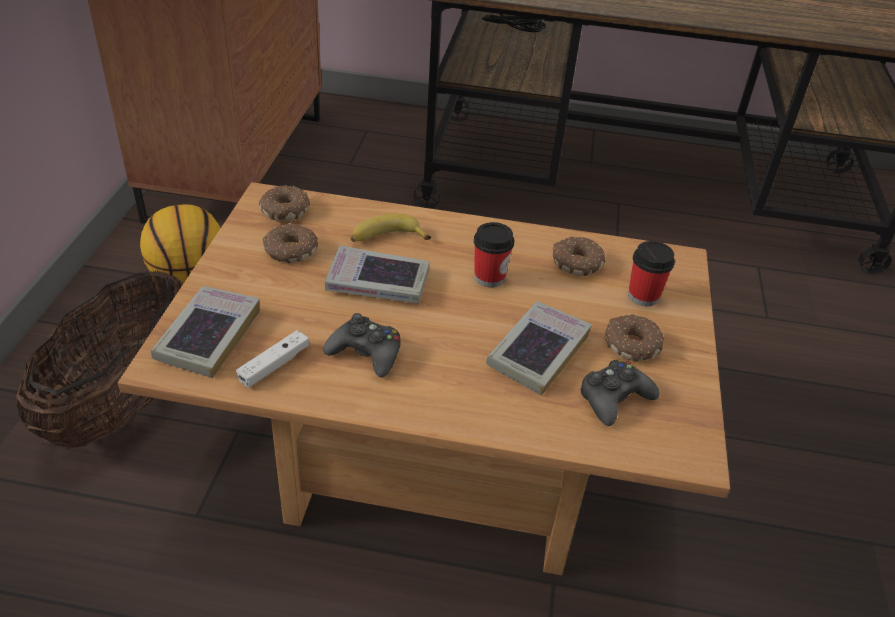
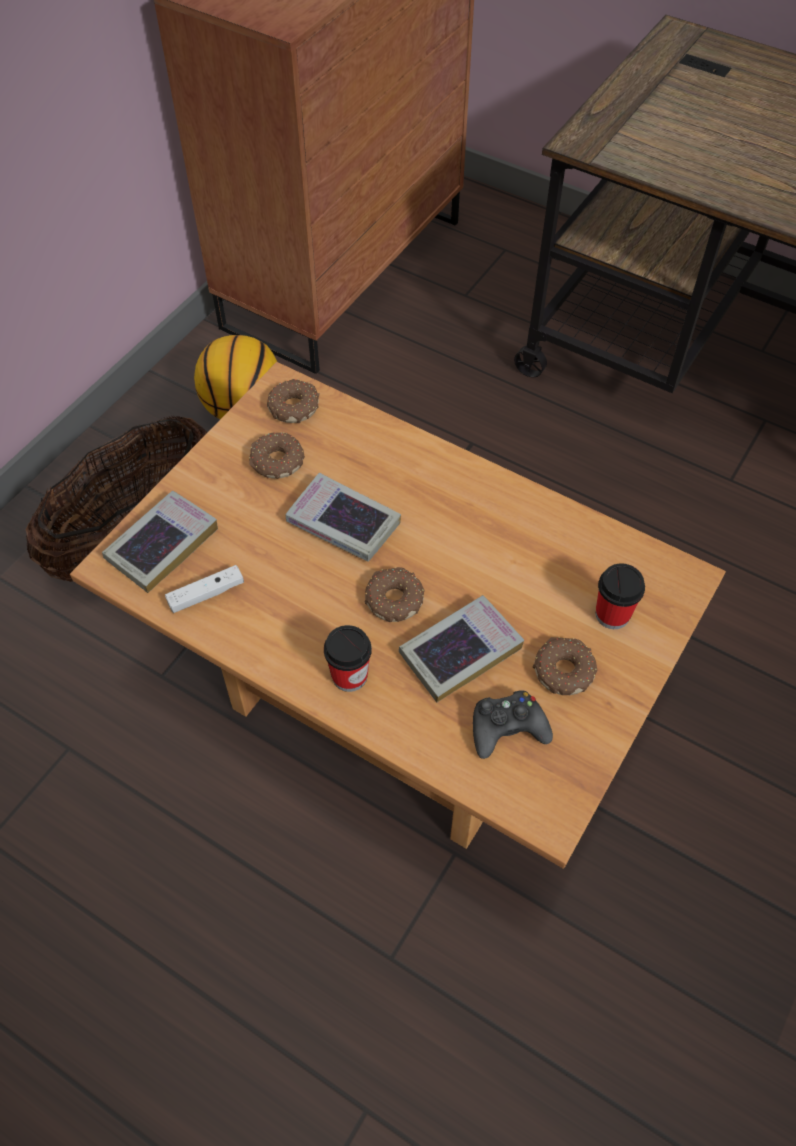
camera: 25 degrees right, 15 degrees up
black game controller [324,313,401,377] -> none
banana [351,213,431,242] -> none
cup [474,222,514,287] -> cup moved to [324,625,372,692]
donut [553,237,605,276] -> donut moved to [365,567,425,622]

